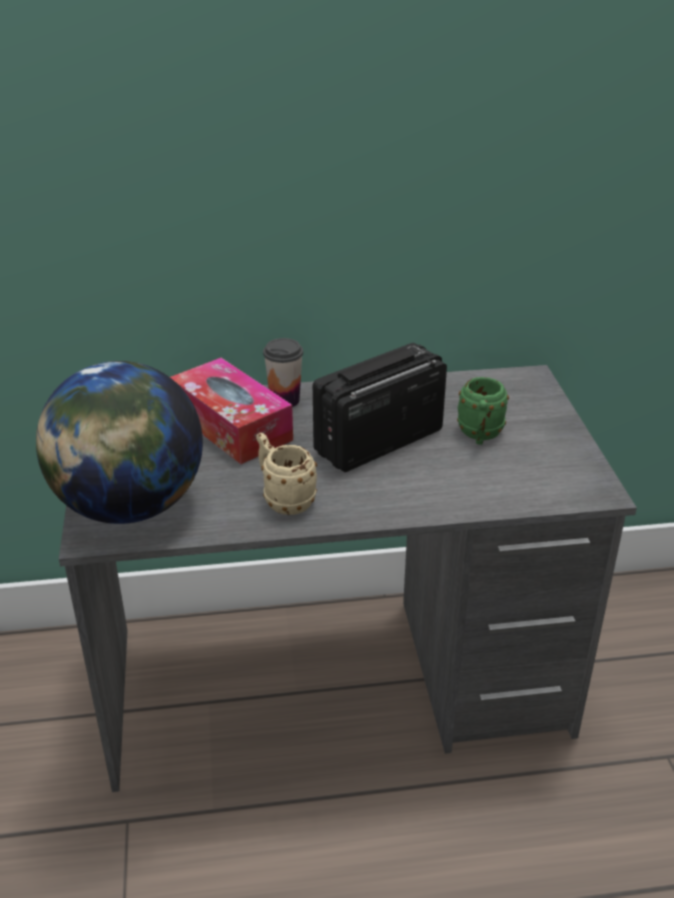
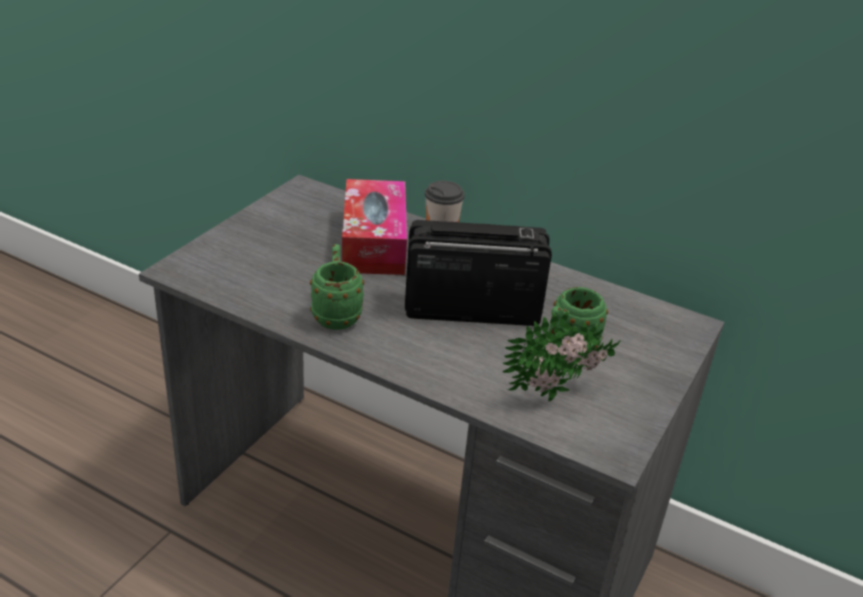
camera: 35 degrees right, 0 degrees up
globe [36,361,203,524] -> none
beige mug [256,433,317,515] -> green mug [310,244,364,330]
none -> potted plant [502,310,620,401]

